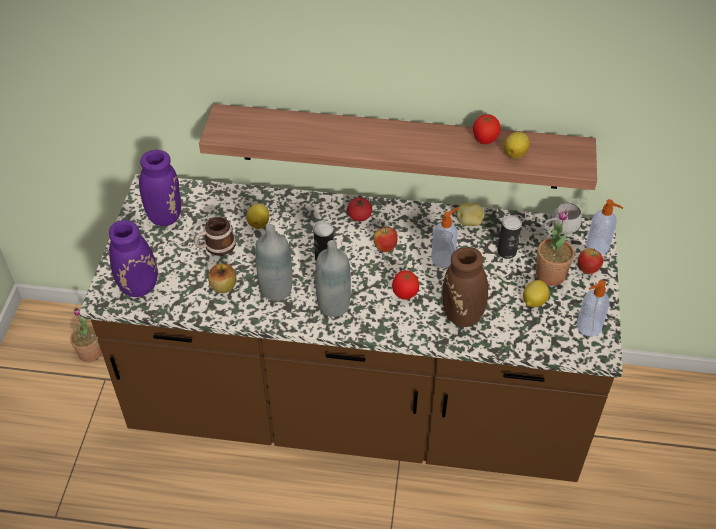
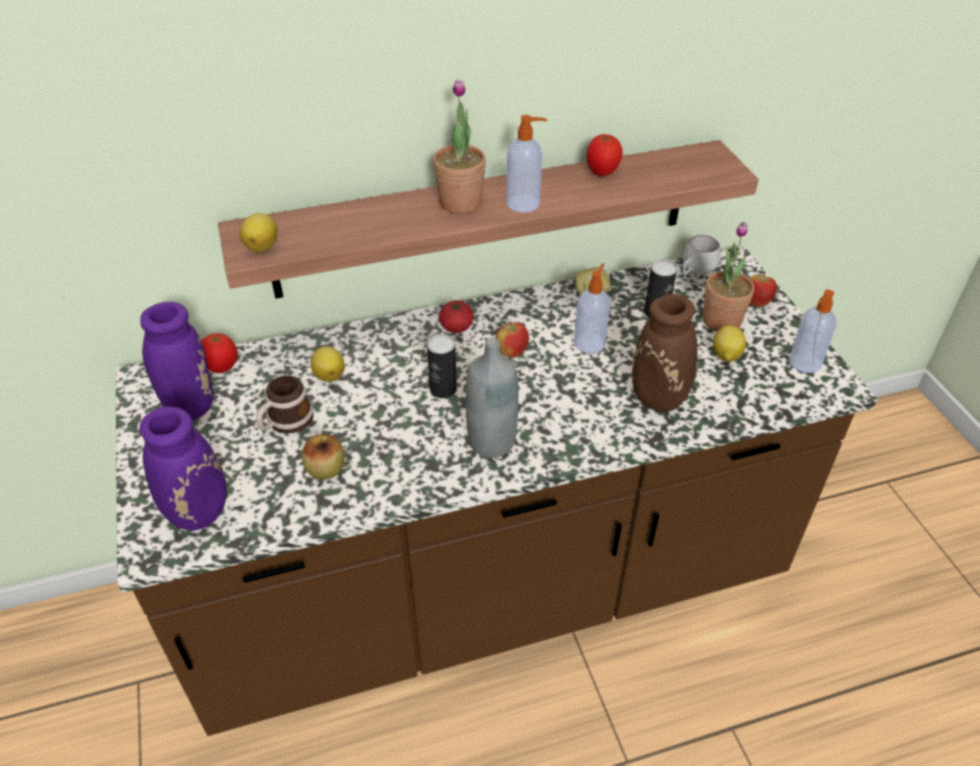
camera: 25 degrees left, 5 degrees down
potted plant [70,307,102,362] -> potted plant moved to [433,79,486,214]
grey bottle [255,224,292,301] -> none
tomato [392,270,419,299] -> tomato moved to [202,333,238,373]
lemon [504,132,530,159] -> lemon moved to [240,213,278,252]
soap dispenser [586,199,623,255] -> soap dispenser moved to [506,115,547,213]

